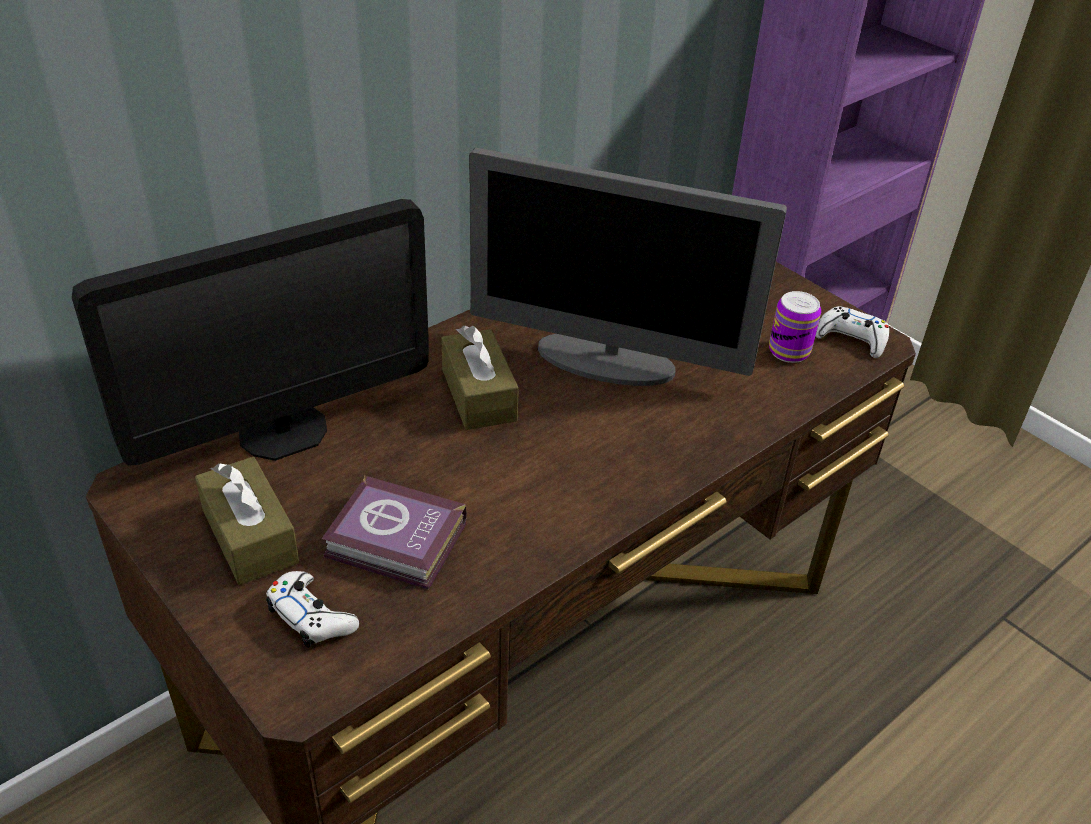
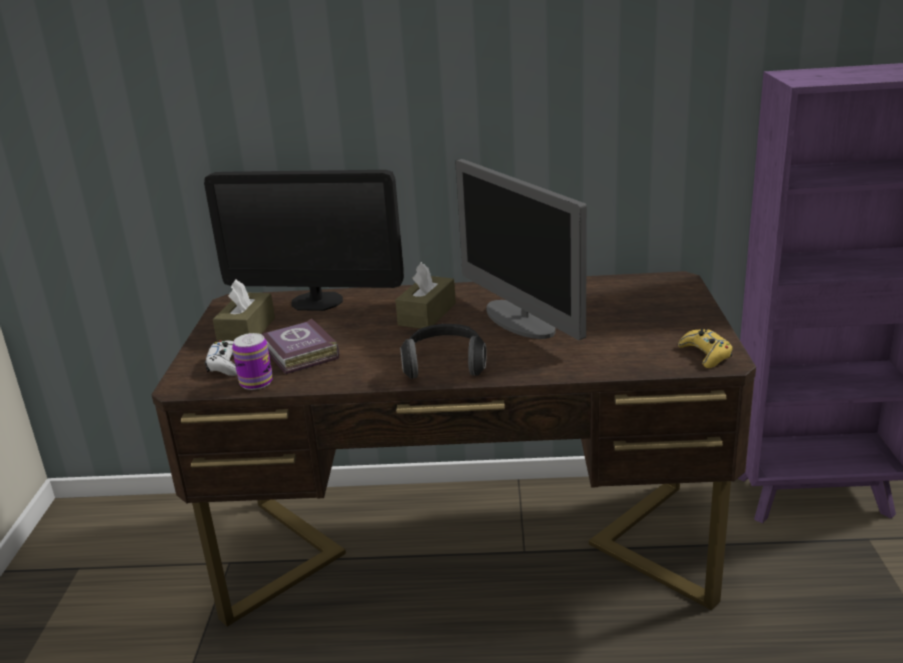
camera: 45 degrees right, 15 degrees down
can [769,291,821,363] -> can moved to [232,333,273,390]
white game controller [815,306,889,358] -> yellow game controller [678,329,733,368]
none -> headphones [400,324,487,379]

